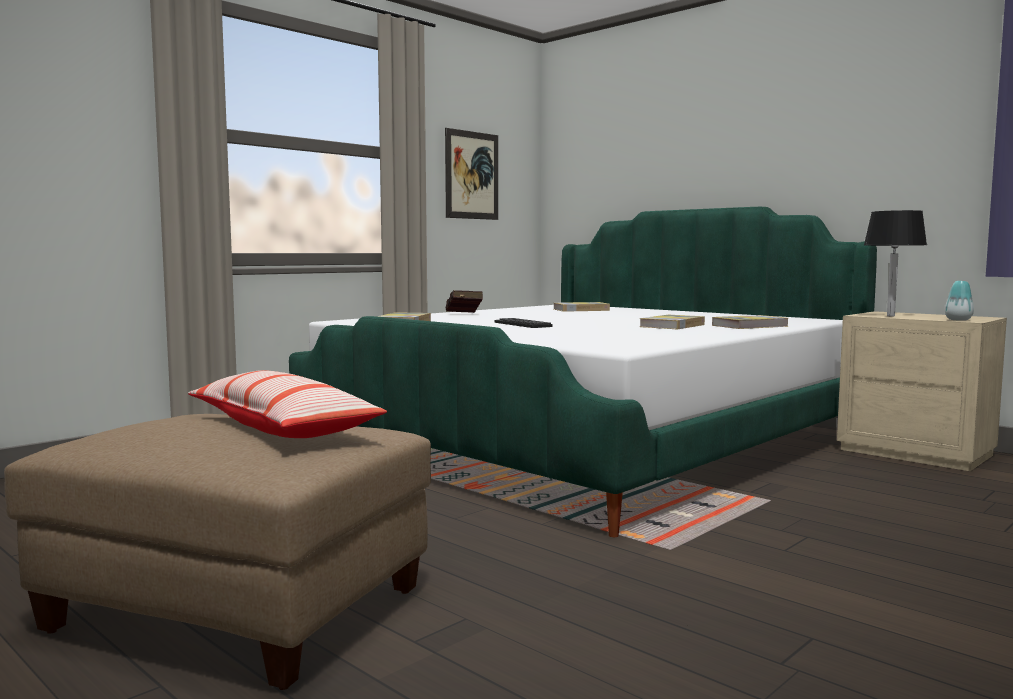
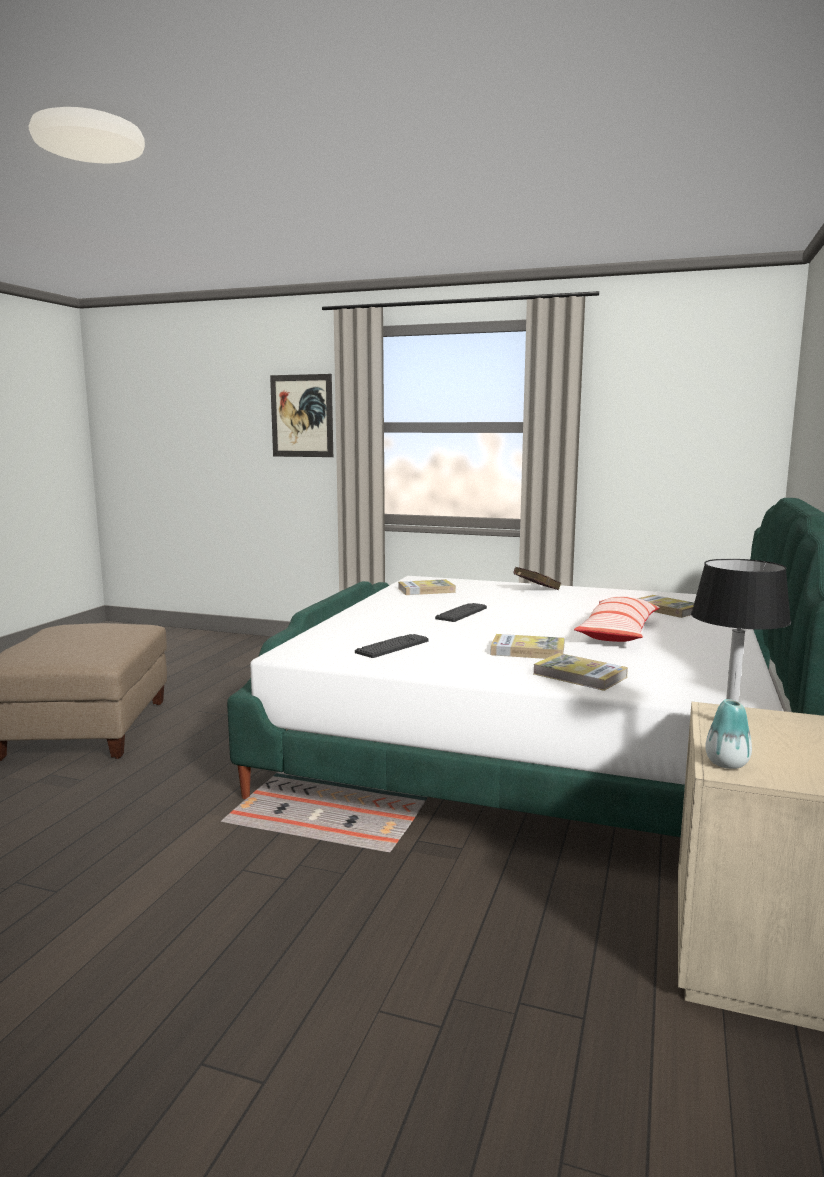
camera: 65 degrees right, 5 degrees up
pillow [188,370,387,438] -> pillow moved to [574,597,660,642]
picture [445,128,498,220] -> picture moved to [270,374,333,457]
none -> keyboard [355,634,429,658]

